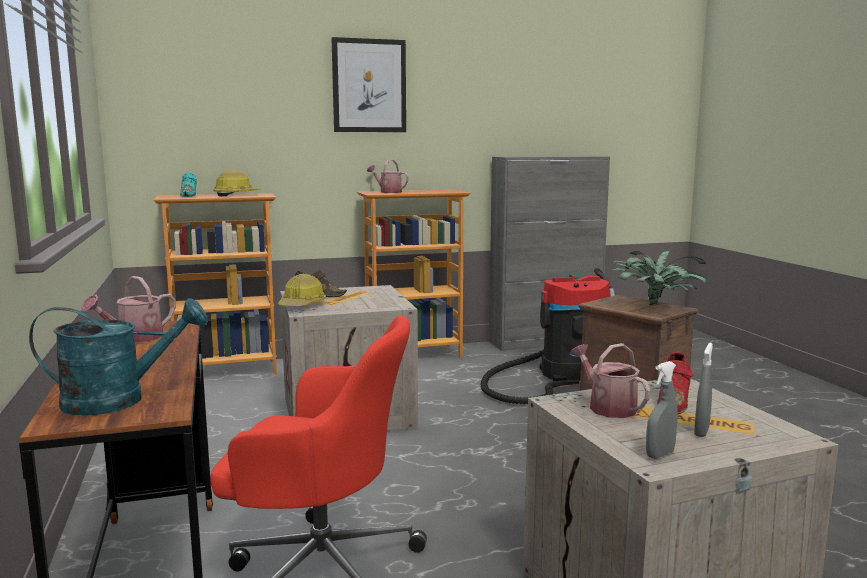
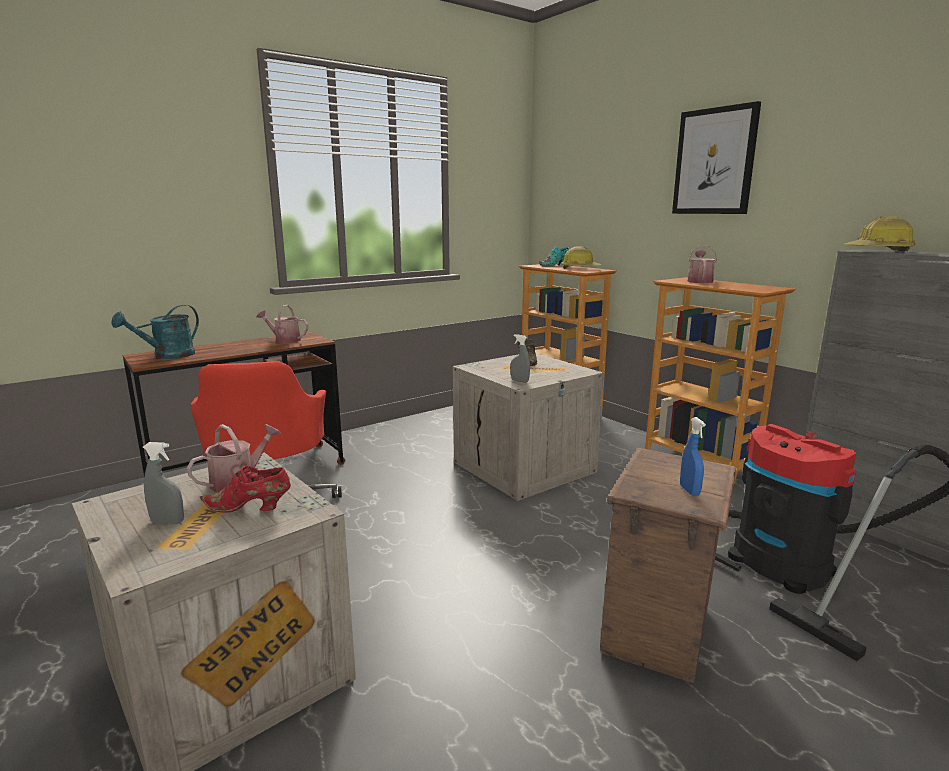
camera: 70 degrees right, 5 degrees up
turquoise watering can [29,298,208,416] -> turquoise watering can turned 75 degrees clockwise [111,305,199,359]
hard hat [278,274,326,306] -> hard hat moved to [844,216,916,252]
potted plant [611,251,707,305] -> blue spray bottle [680,417,706,496]
grey spray bottle [646,361,678,459] -> grey spray bottle moved to [511,334,530,382]

